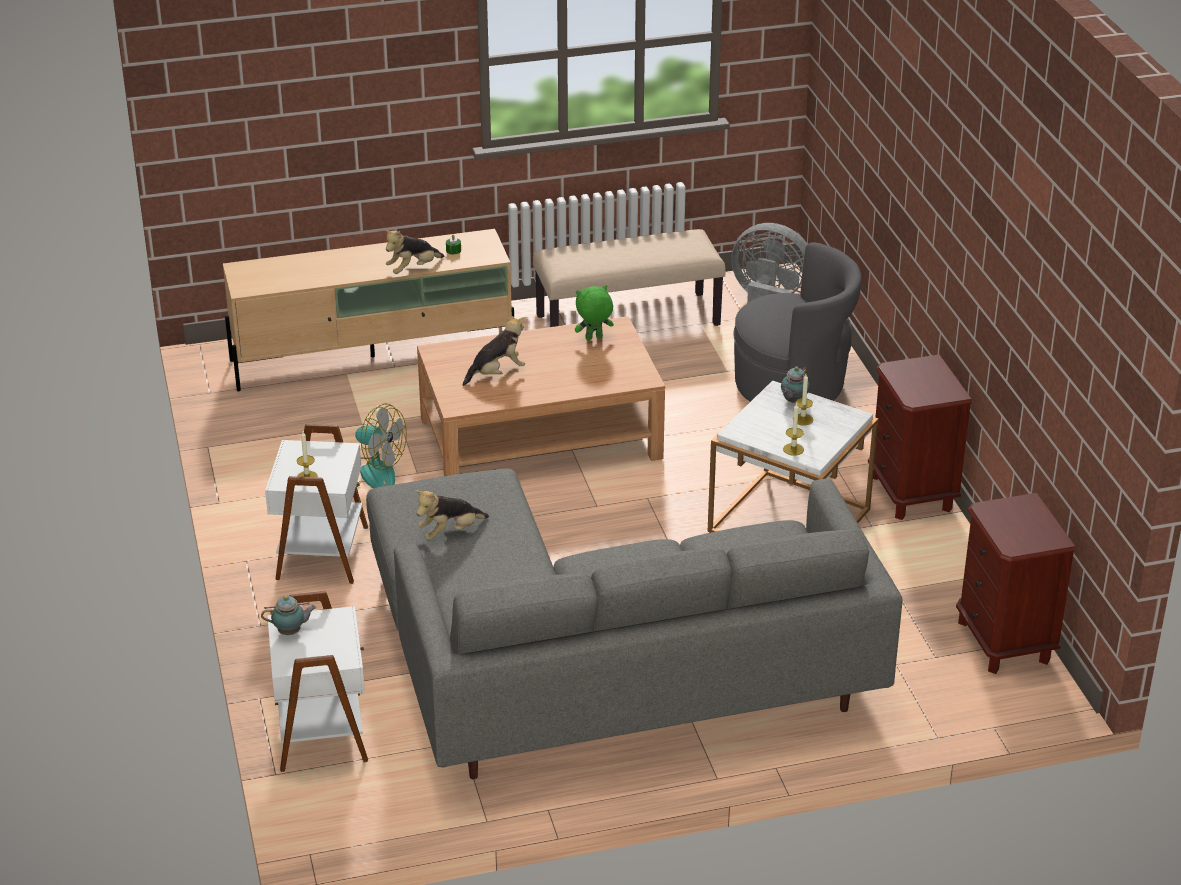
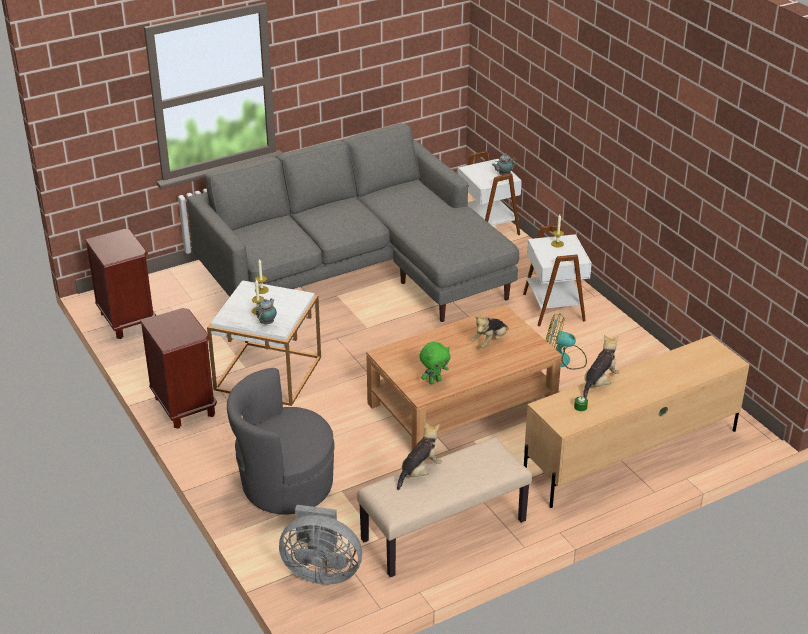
camera: 165 degrees right, 0 degrees up
plush toy [415,490,489,540] -> plush toy moved to [397,422,442,490]

